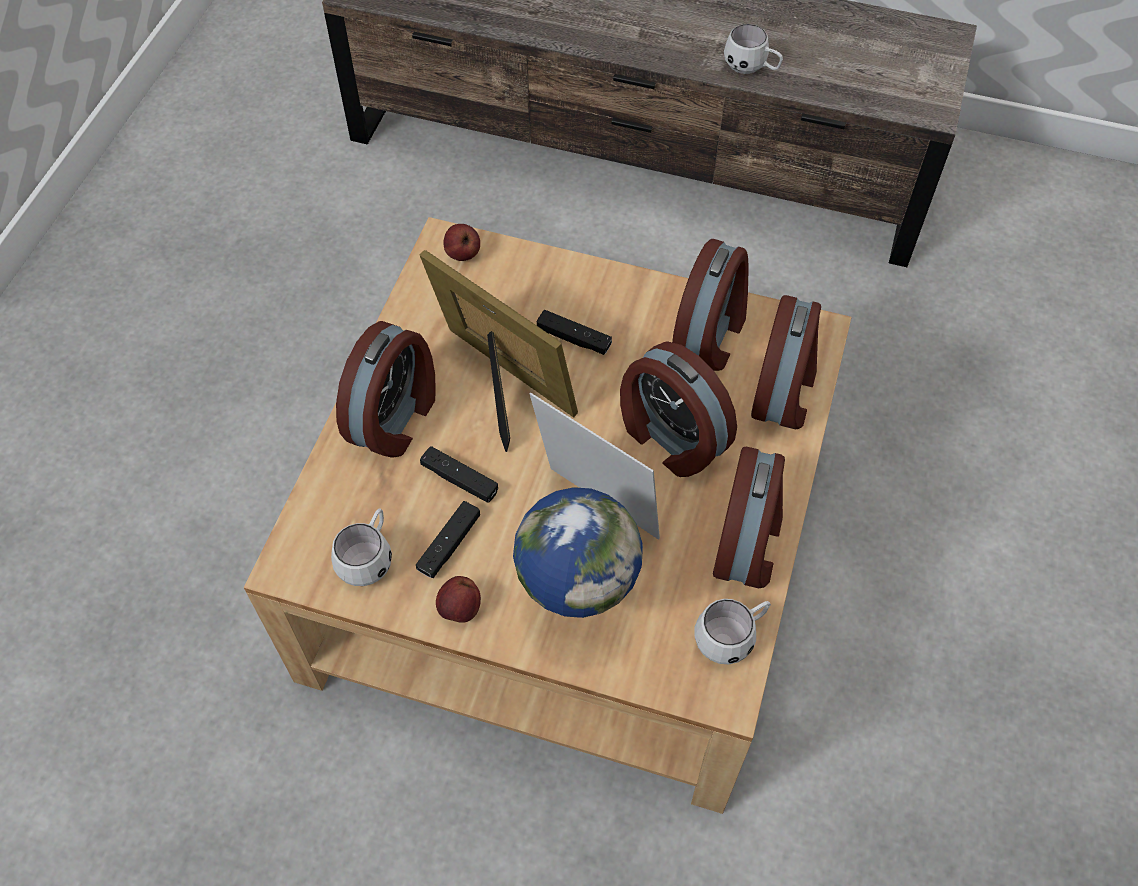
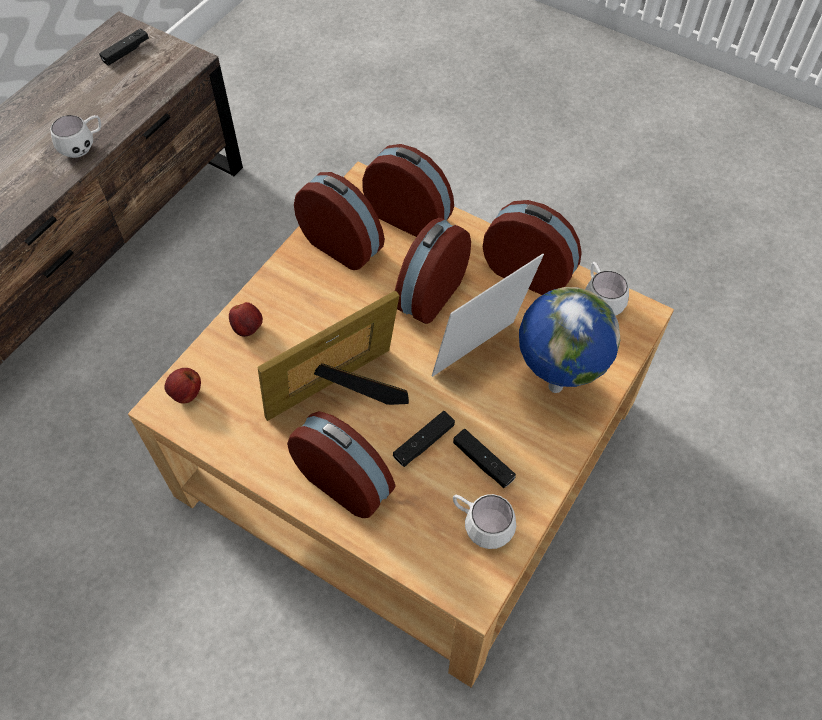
camera: 75 degrees left, 0 degrees up
apple [436,576,481,623] -> apple moved to [229,302,263,337]
black game controller [536,310,612,355] -> black game controller moved to [99,29,149,65]
alarm clock [620,341,737,477] -> alarm clock turned 150 degrees clockwise [395,218,471,324]

